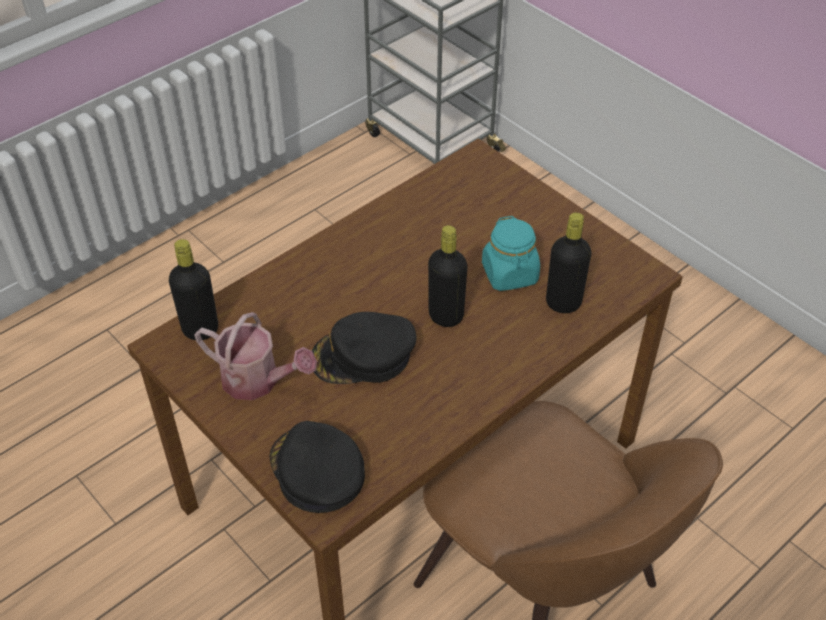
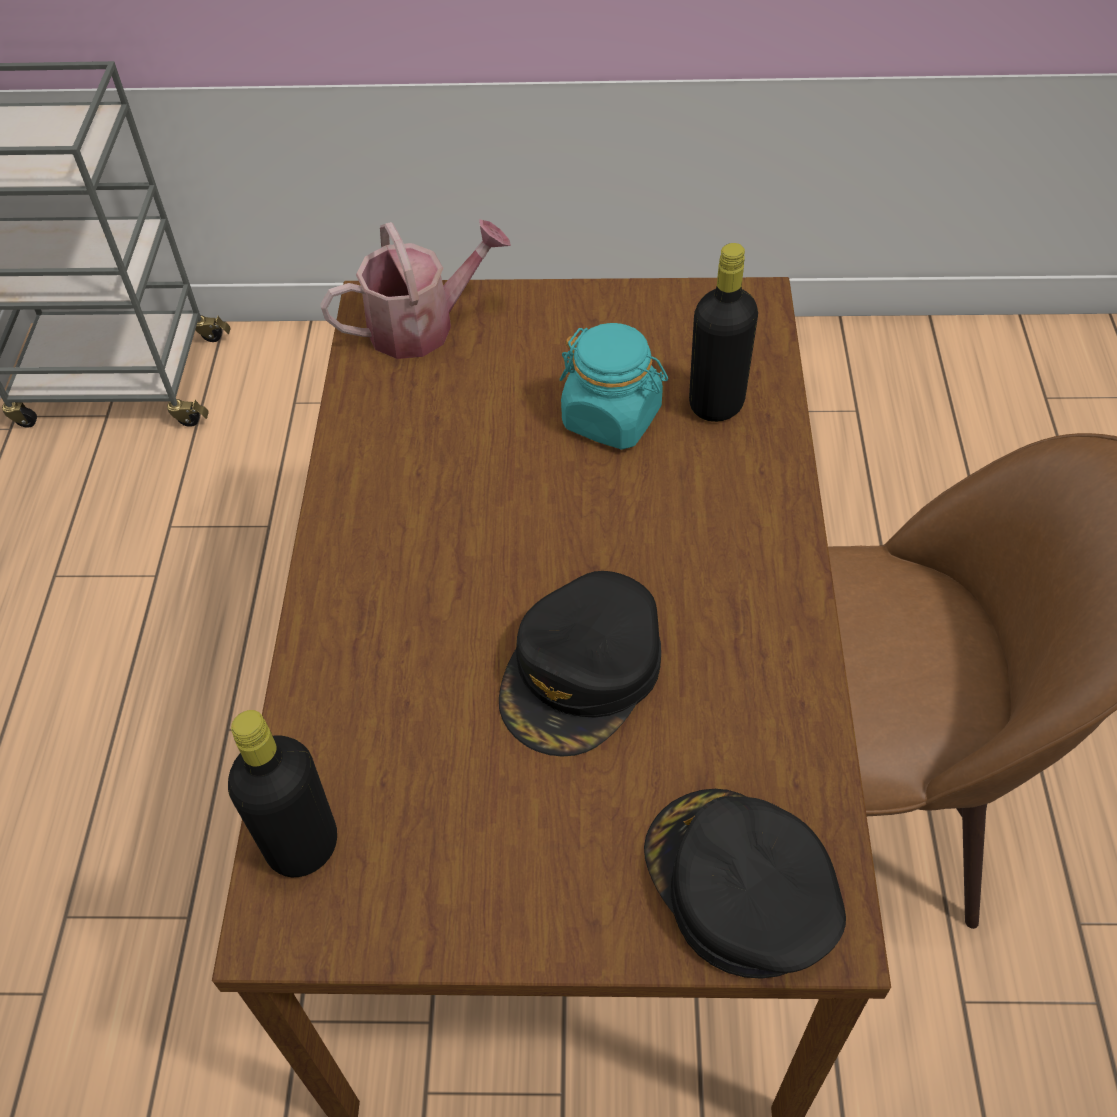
camera: 45 degrees left, 5 degrees up
watering can [194,312,317,400] -> watering can moved to [320,219,511,359]
black cap [270,421,365,513] -> black cap turned 45 degrees clockwise [644,789,846,979]
black bottle [428,225,468,327] -> none

